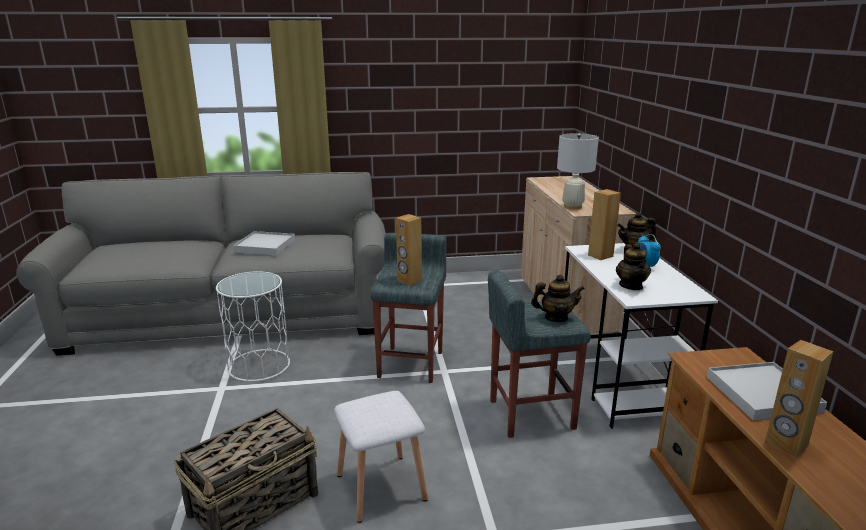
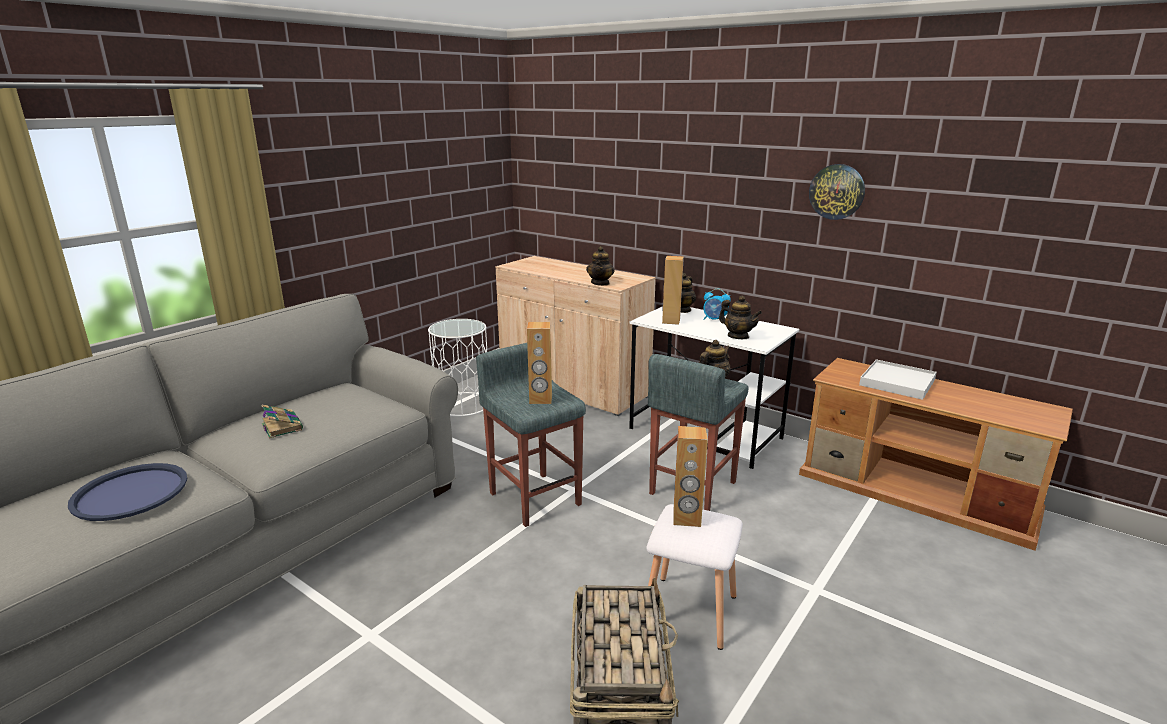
camera: 45 degrees left, 0 degrees up
white side table [216,271,290,382] -> white side table moved to [428,319,487,417]
white tray [233,231,295,255] -> book [261,405,303,439]
white table lamp [557,133,599,210] -> teapot [586,246,615,286]
brown speaker [765,340,833,457] -> brown speaker moved to [673,426,708,527]
none -> blue tray [68,463,187,521]
none -> wall clock [809,164,865,220]

